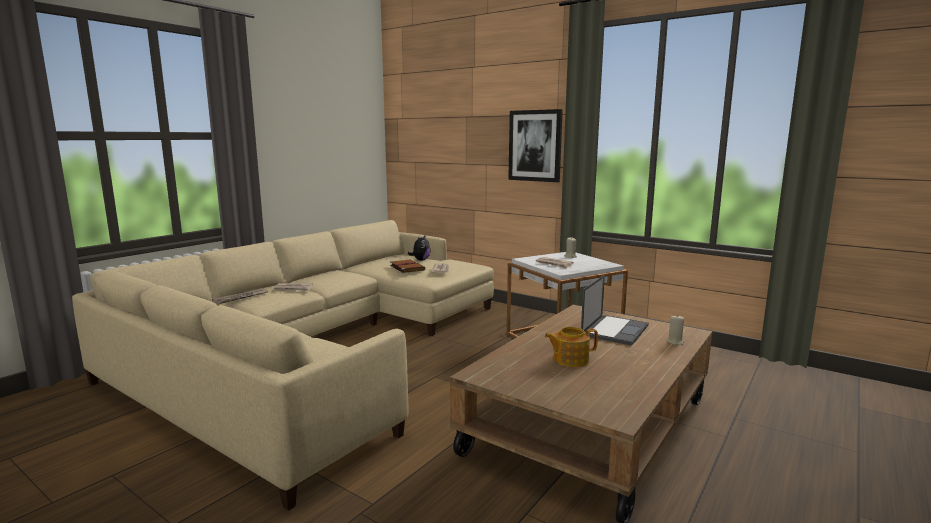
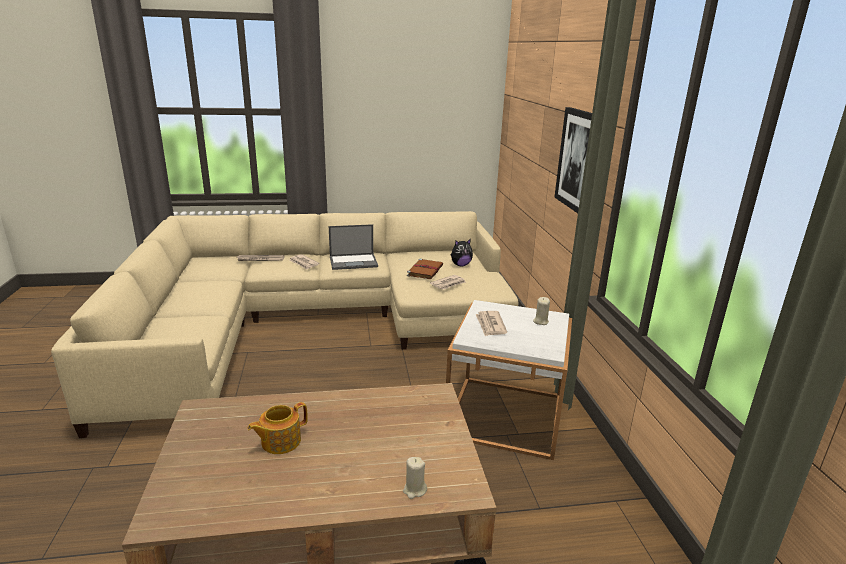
camera: 45 degrees right, 10 degrees up
teapot [545,327,598,367] -> teapot turned 75 degrees counterclockwise [248,402,308,454]
laptop [581,275,649,346] -> laptop moved to [329,224,378,270]

